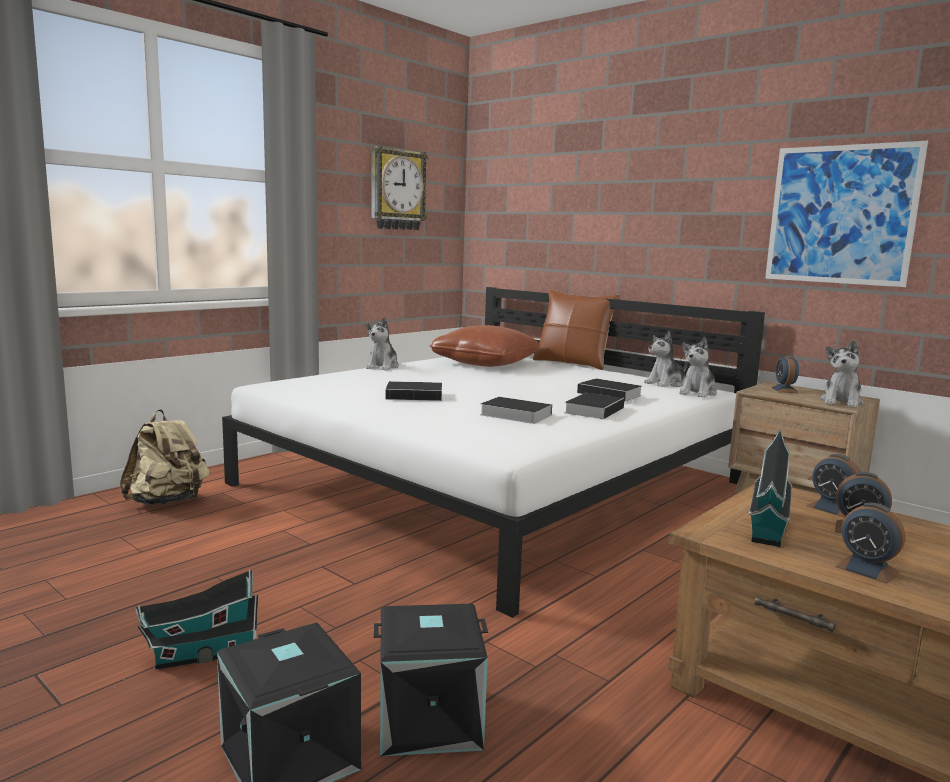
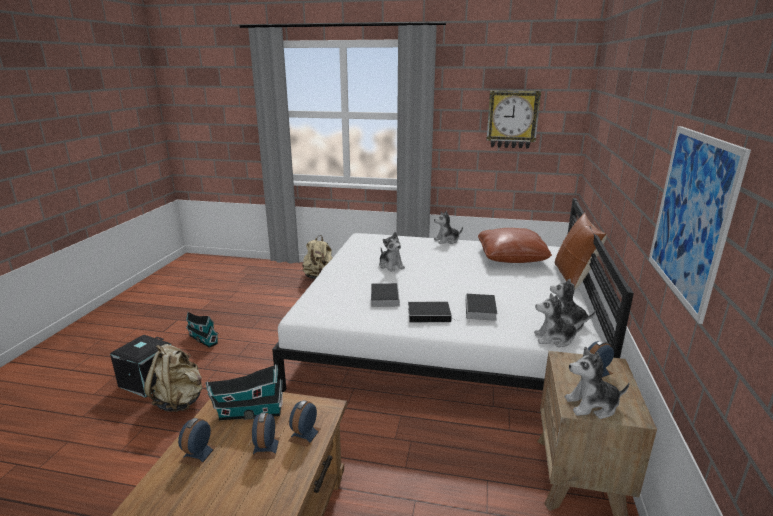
camera: 60 degrees right, 10 degrees up
black storage box [374,604,488,756] -> beige backpack [144,344,202,413]
book [385,381,449,401] -> plush toy [379,232,405,272]

